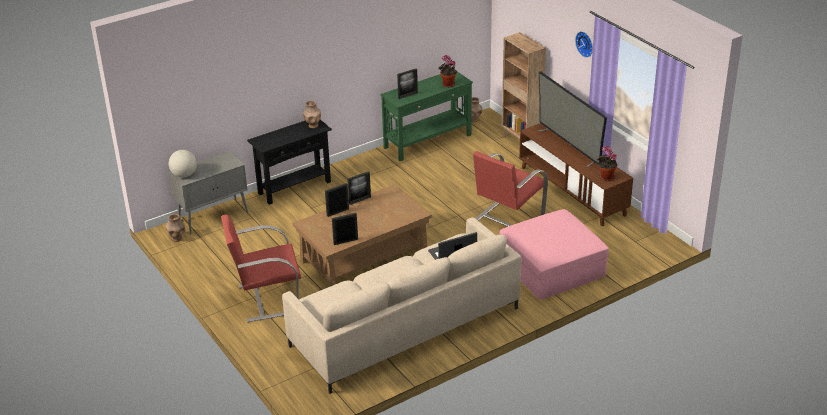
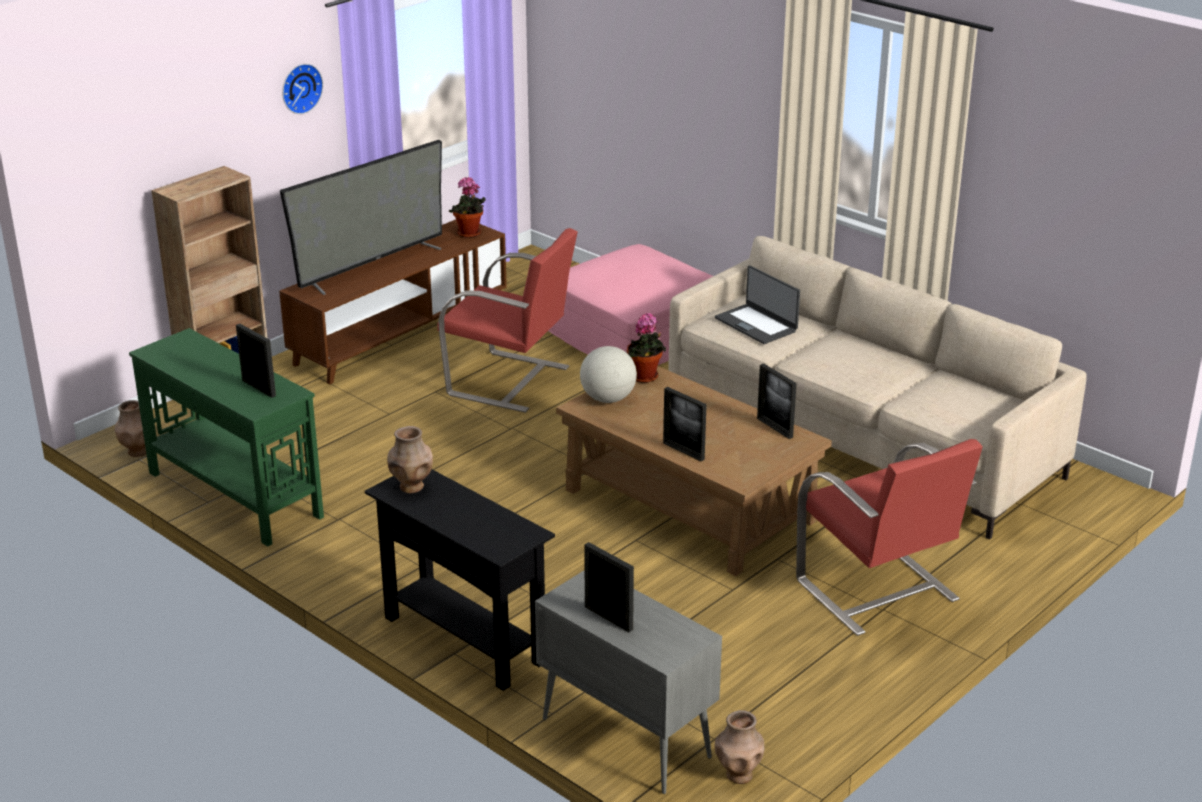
camera: 105 degrees left, 5 degrees down
globe [169,150,197,178] -> globe moved to [580,346,637,403]
picture frame [348,171,371,205] -> picture frame moved to [584,542,634,632]
potted plant [439,55,457,87] -> potted plant moved to [627,313,666,383]

